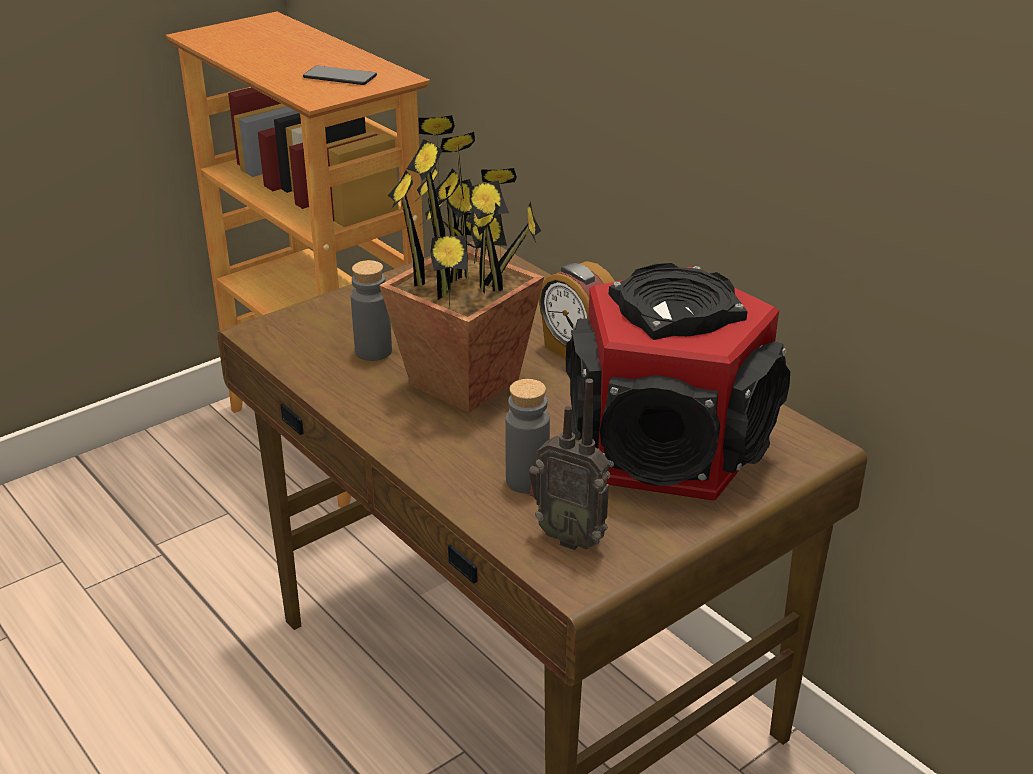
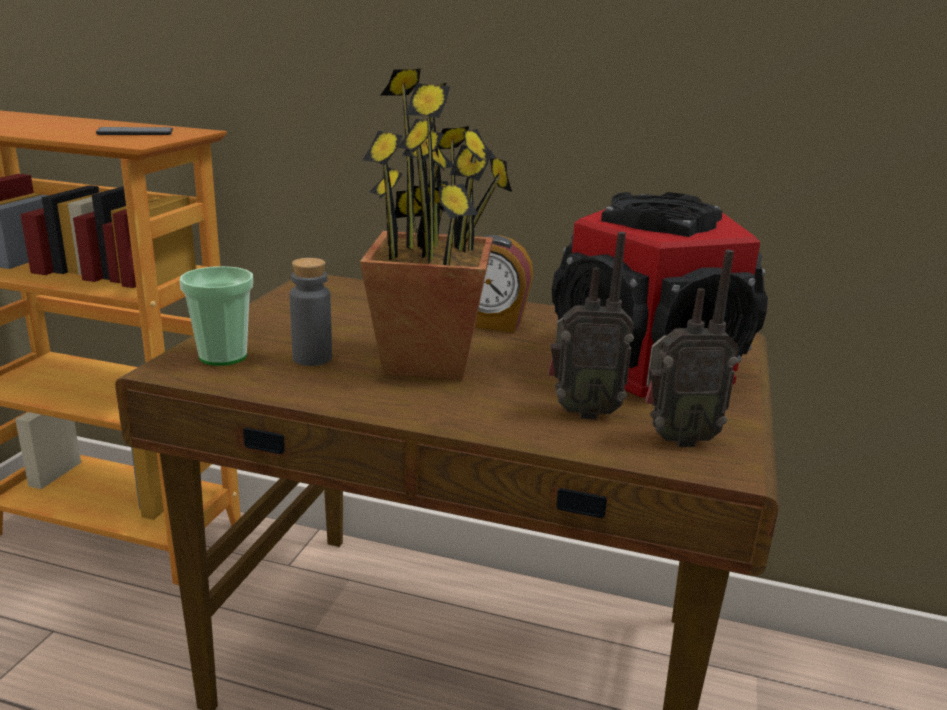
camera: 35 degrees left, 10 degrees down
grey bottle [506,379,550,494] -> radio [548,232,634,419]
none -> cup [179,266,253,366]

